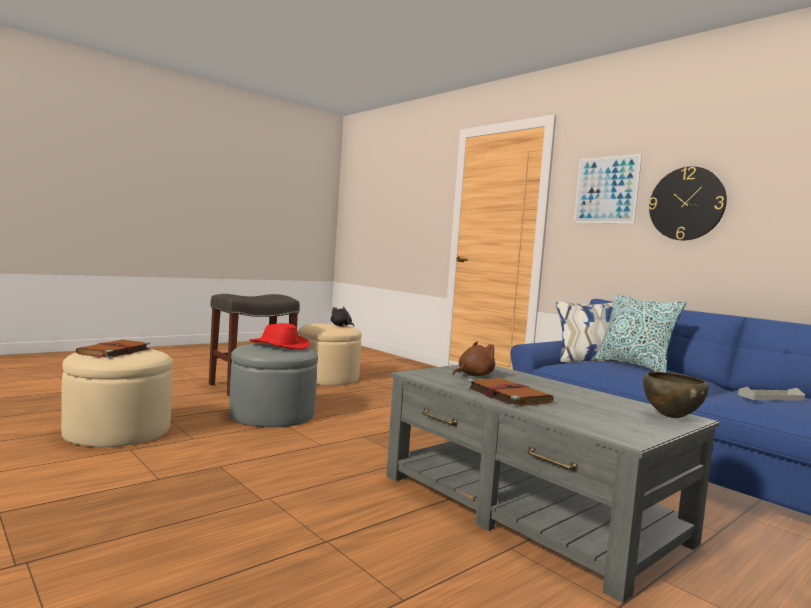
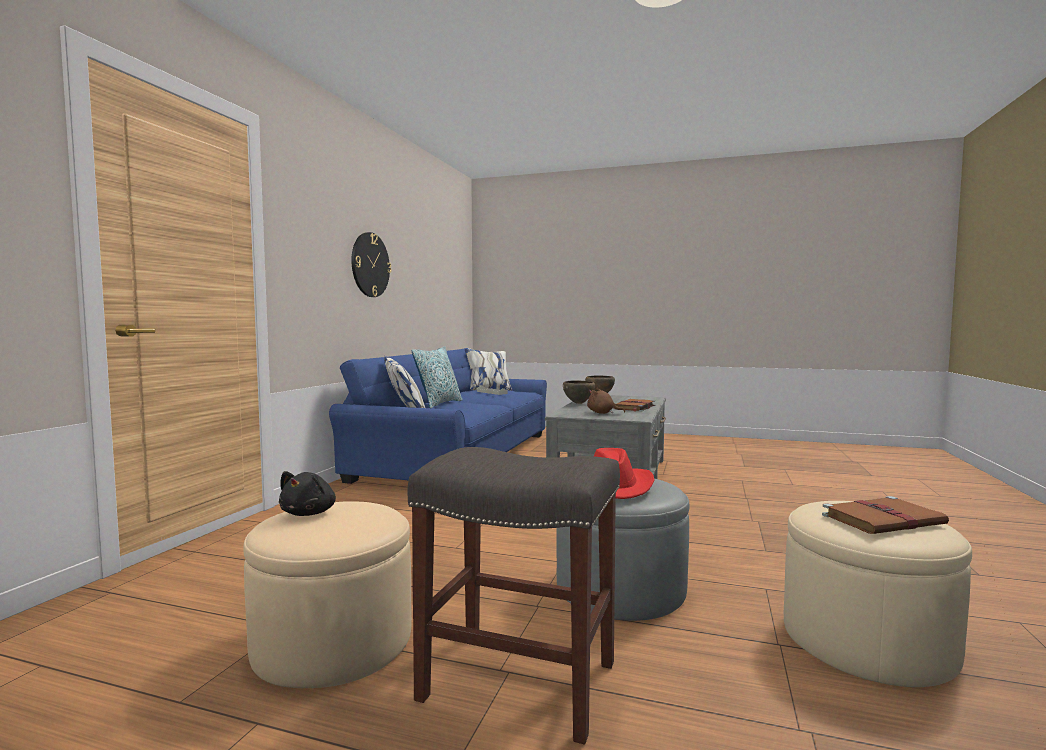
camera: 120 degrees left, 0 degrees up
picture [574,154,642,223] -> none
none -> brown bowl [563,380,595,404]

